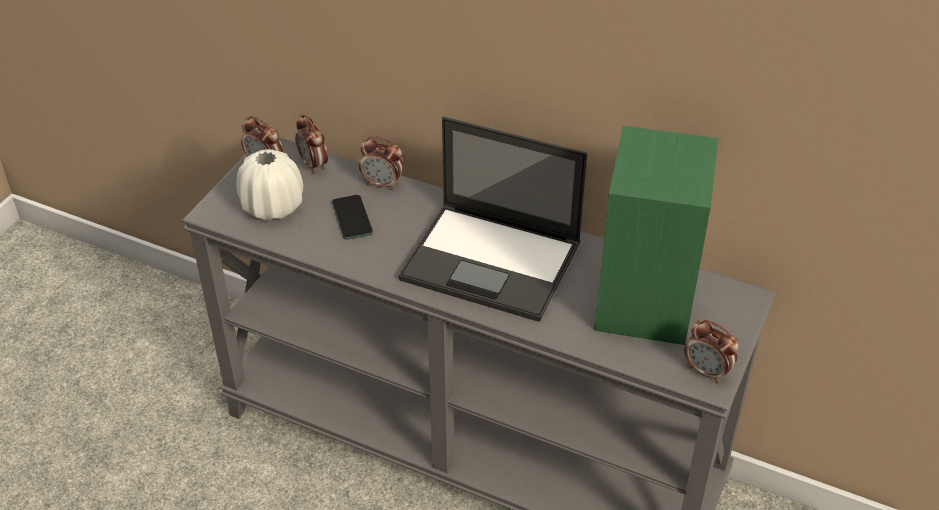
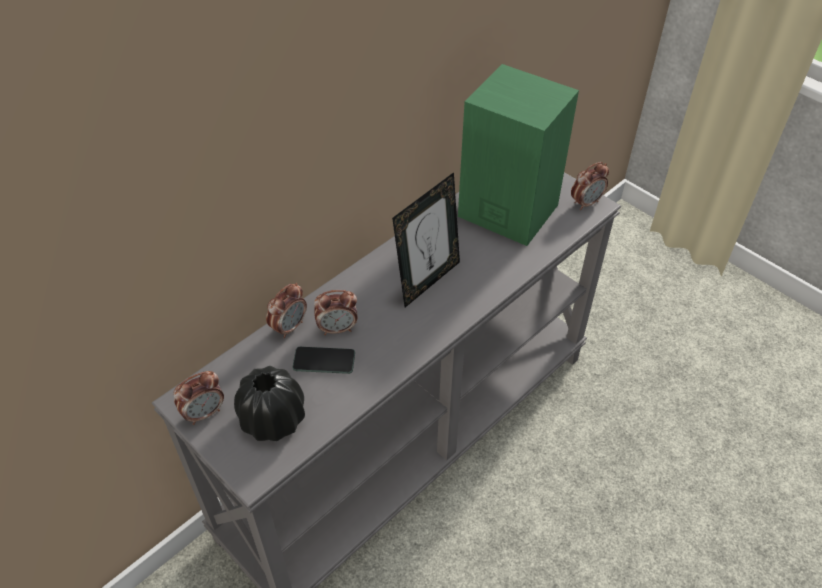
camera: 70 degrees left, 5 degrees up
white vase [237,149,303,221] -> black vase [234,366,305,441]
alarm clock [295,114,328,174] -> alarm clock moved to [314,290,357,335]
laptop [398,117,587,322] -> picture frame [392,172,460,307]

